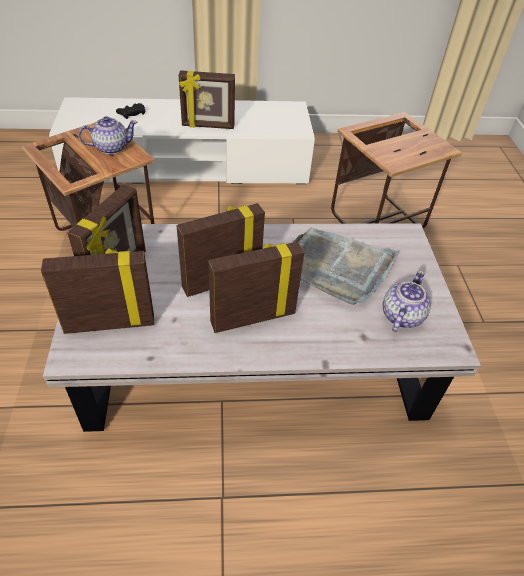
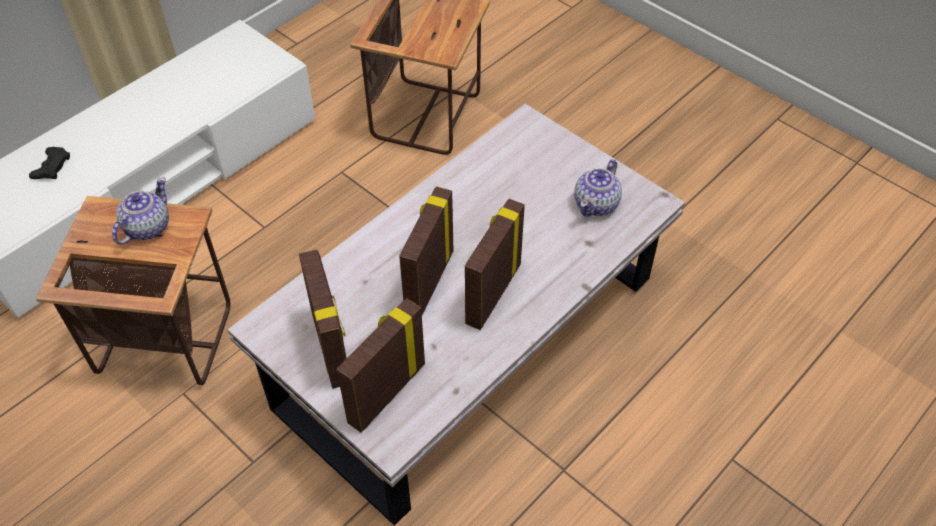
camera: 40 degrees left, 5 degrees up
picture frame [179,70,235,129] -> none
grey tray [292,227,399,305] -> none
teapot [383,270,431,332] -> teapot turned 135 degrees counterclockwise [574,159,622,217]

